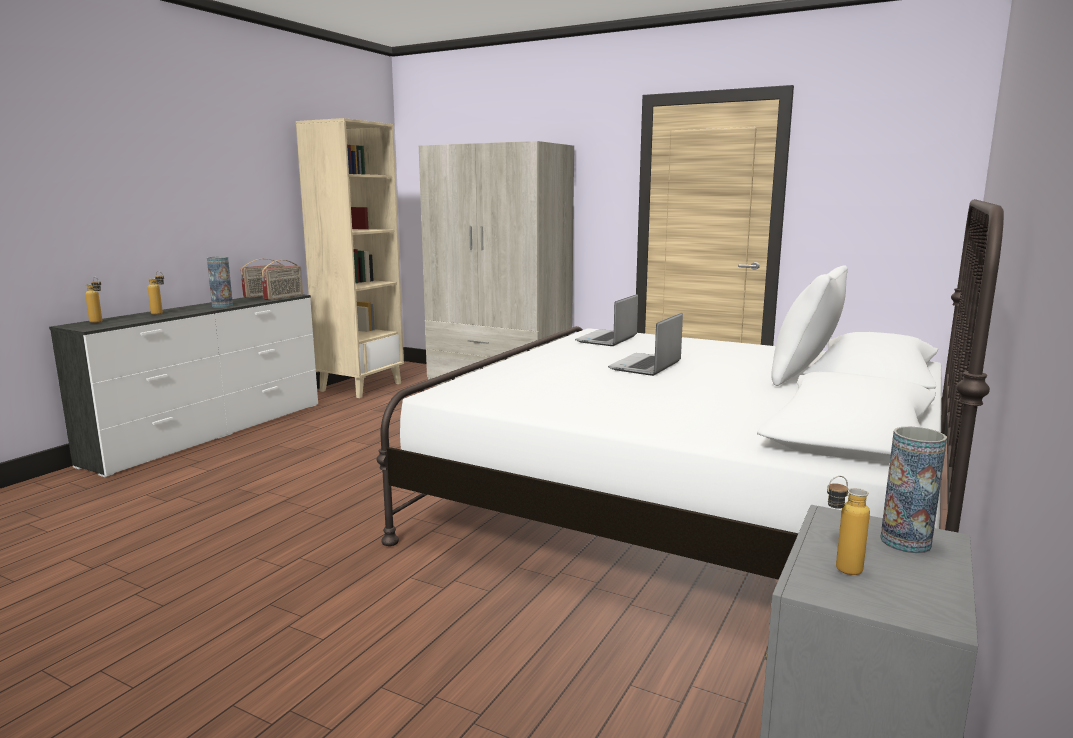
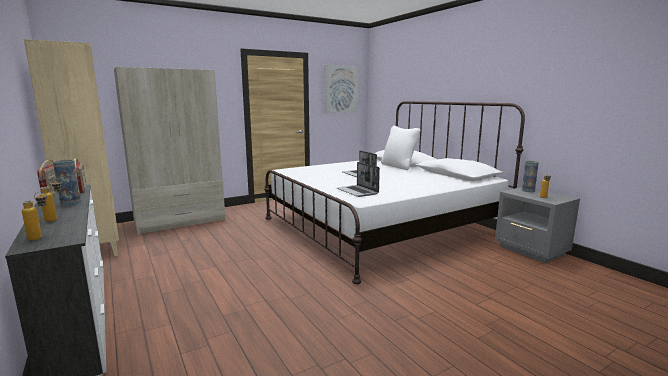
camera: 60 degrees left, 0 degrees up
laptop [575,294,638,346] -> laptop moved to [337,162,380,197]
none -> picture [325,65,359,113]

